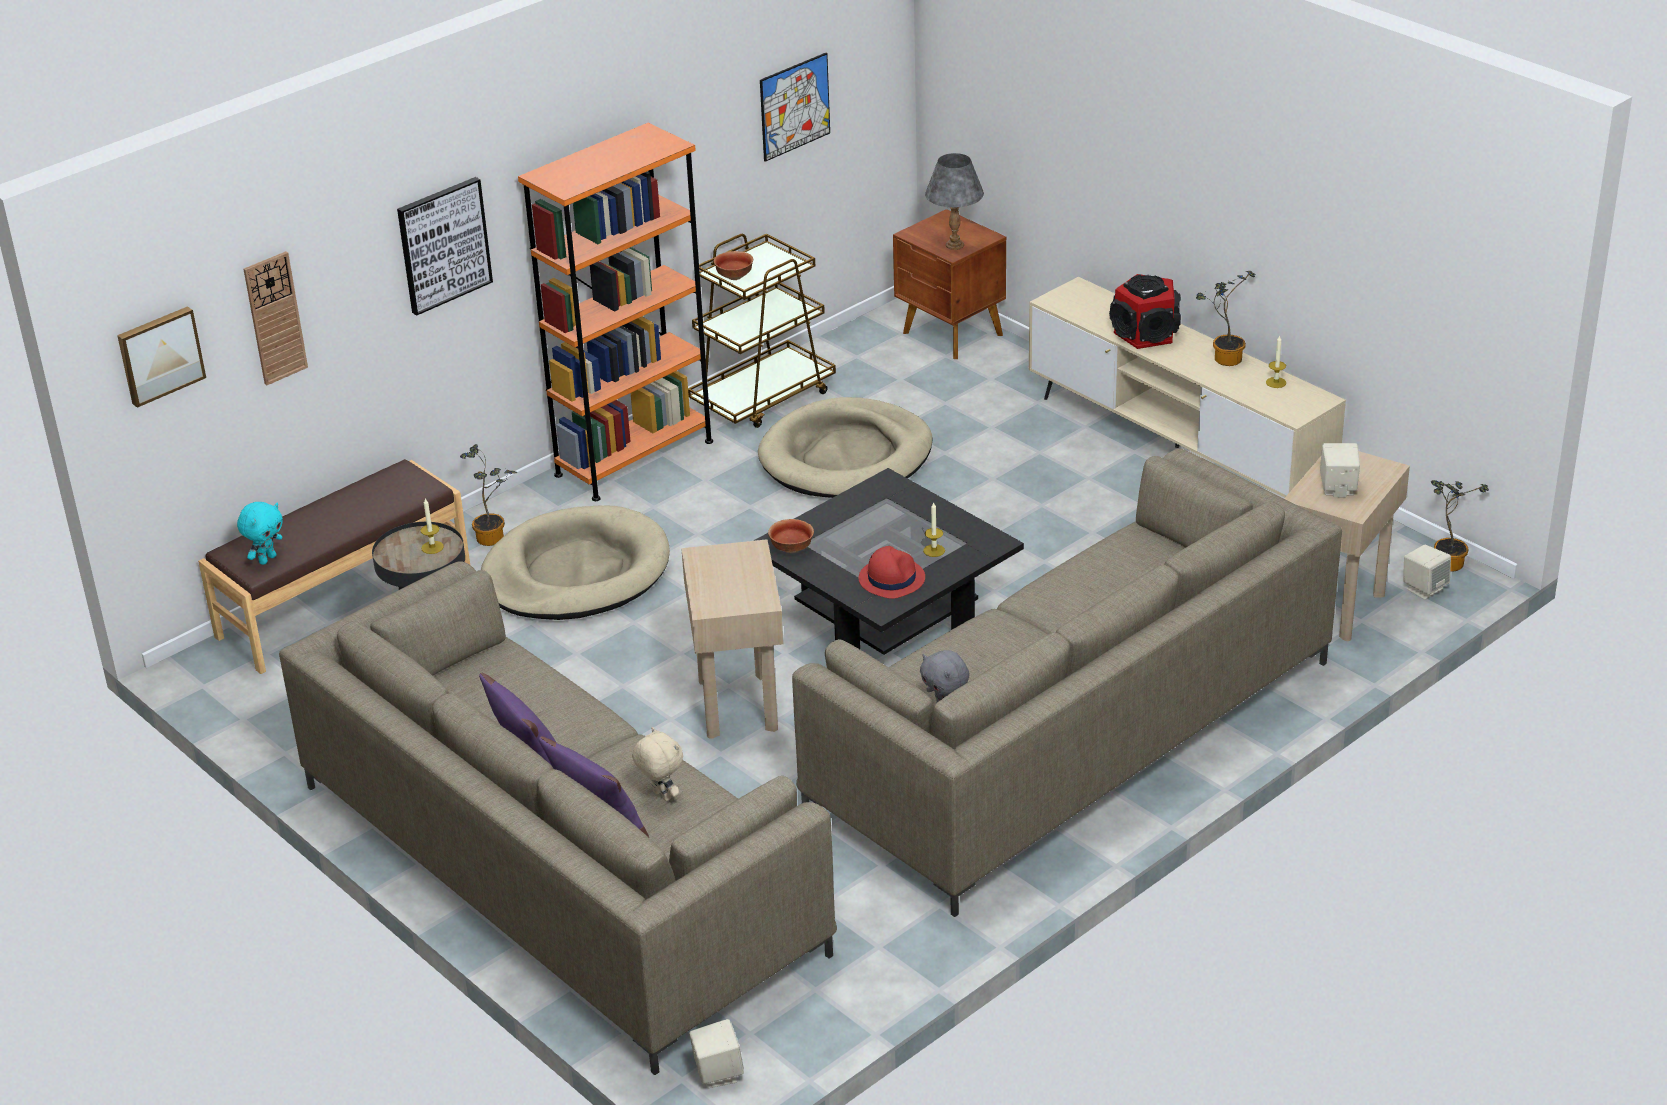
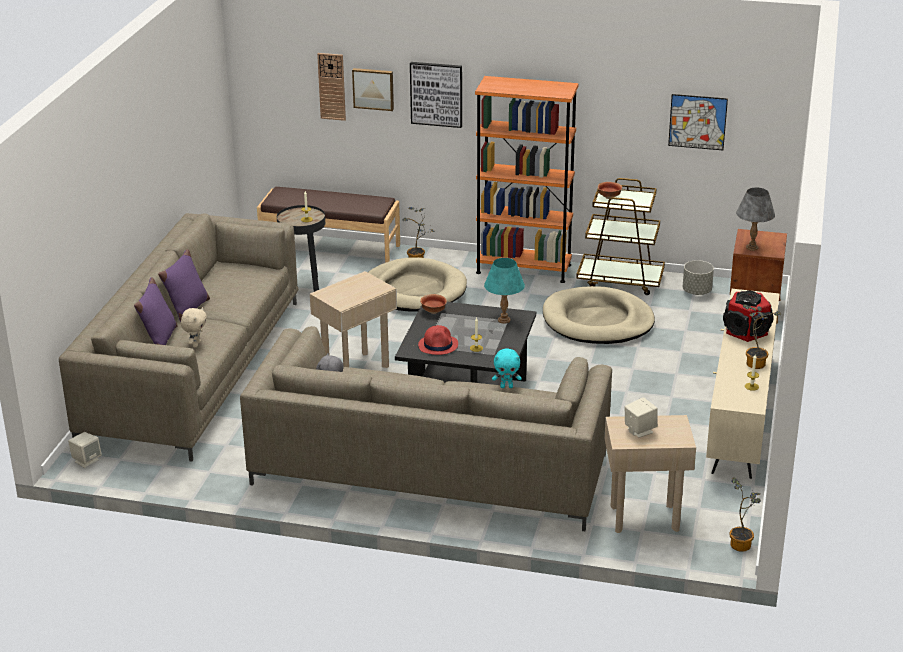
camera: 55 degrees right, 5 degrees down
picture [117,306,206,408] -> picture moved to [352,68,394,111]
turquoise plush toy [237,502,283,565] -> turquoise plush toy moved to [492,348,522,388]
beige speaker [1403,545,1451,600] -> none
none -> turquoise table lamp [484,258,525,324]
none -> grey planter [683,260,714,295]

